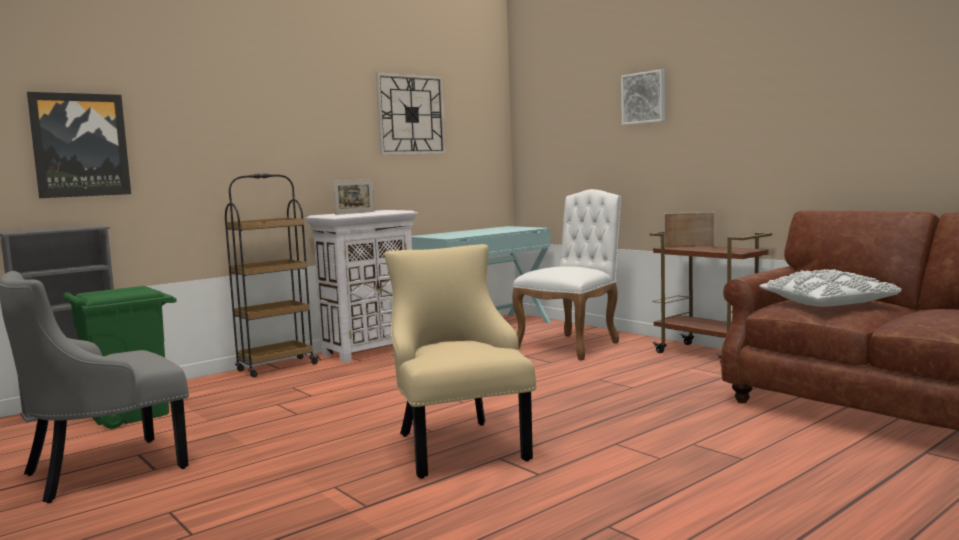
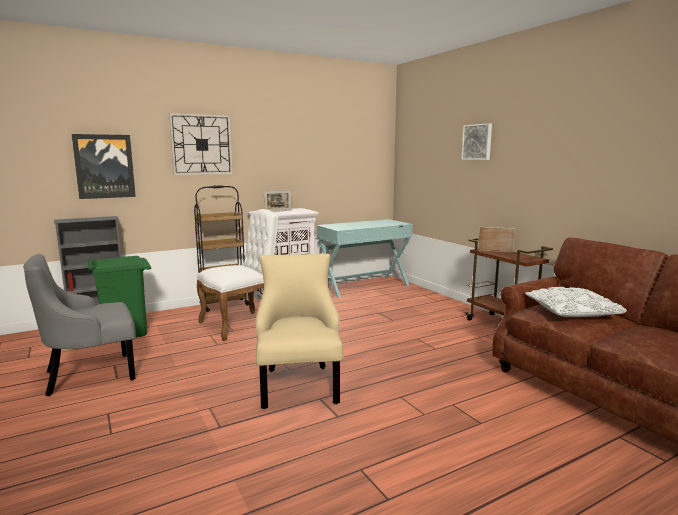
camera: 10 degrees right, 5 degrees up
wall clock [376,73,446,155] -> wall clock moved to [169,113,233,175]
white chair [513,189,621,360] -> white chair moved to [197,209,279,341]

